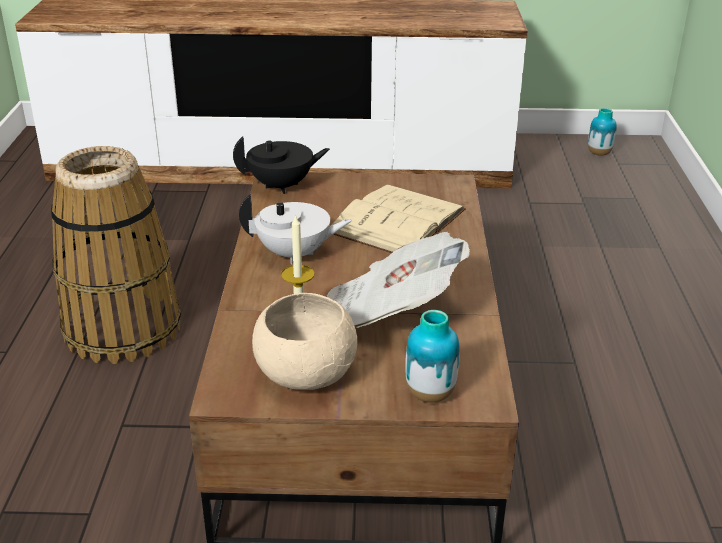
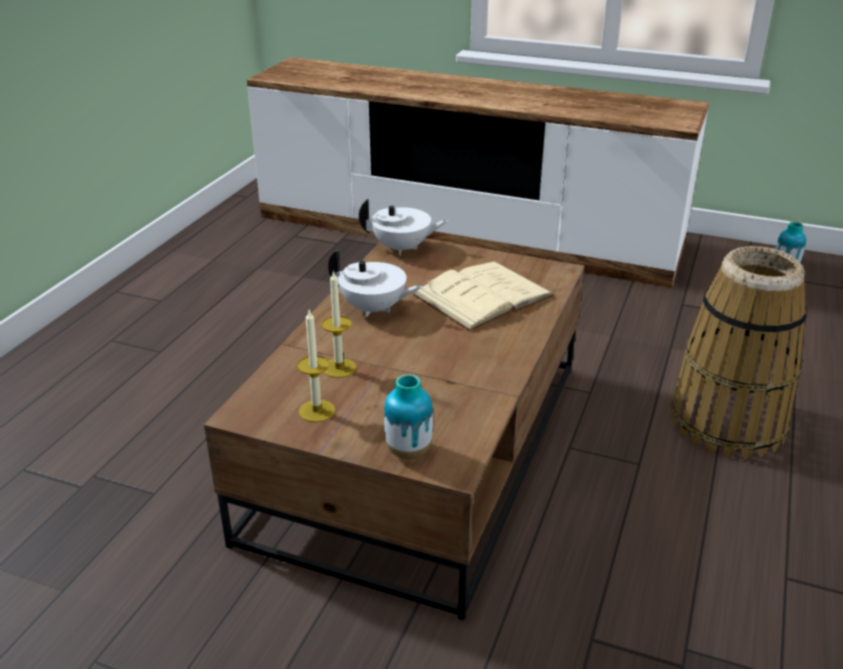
camera: 20 degrees right, 0 degrees up
basket [51,146,181,364] -> basket moved to [670,246,806,459]
black teapot [233,136,330,194] -> white teapot [359,198,448,256]
beige bowl [252,293,357,390] -> candle [297,310,335,422]
newspaper [327,232,470,328] -> none

